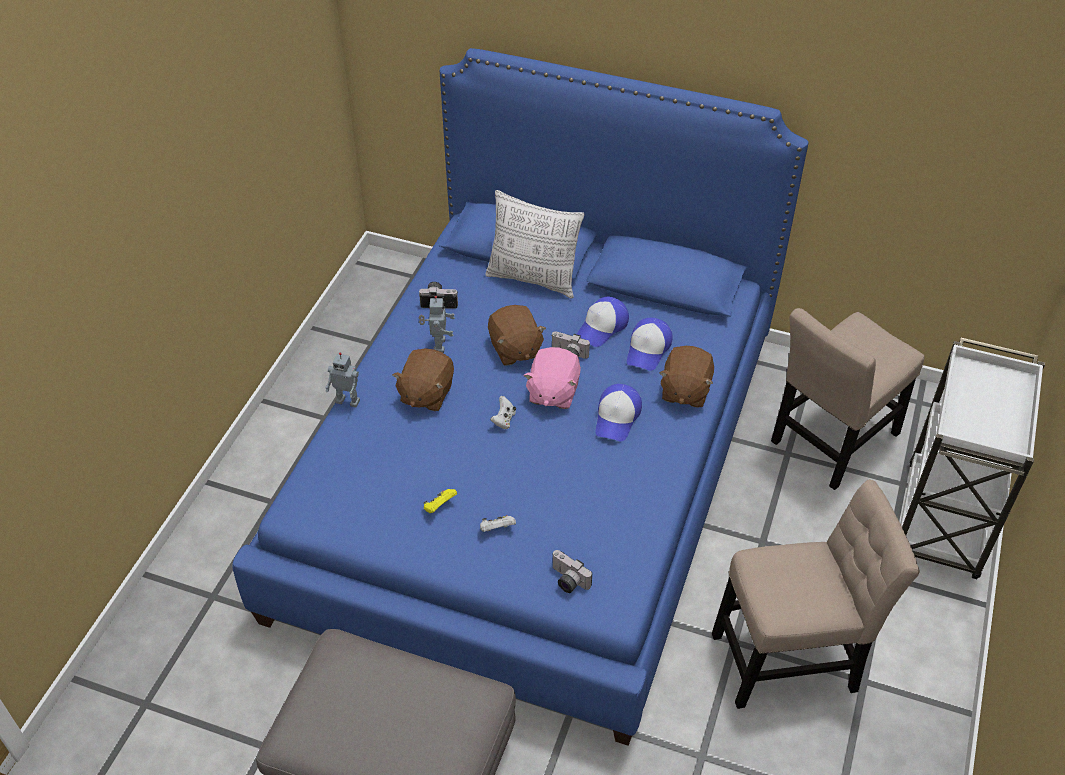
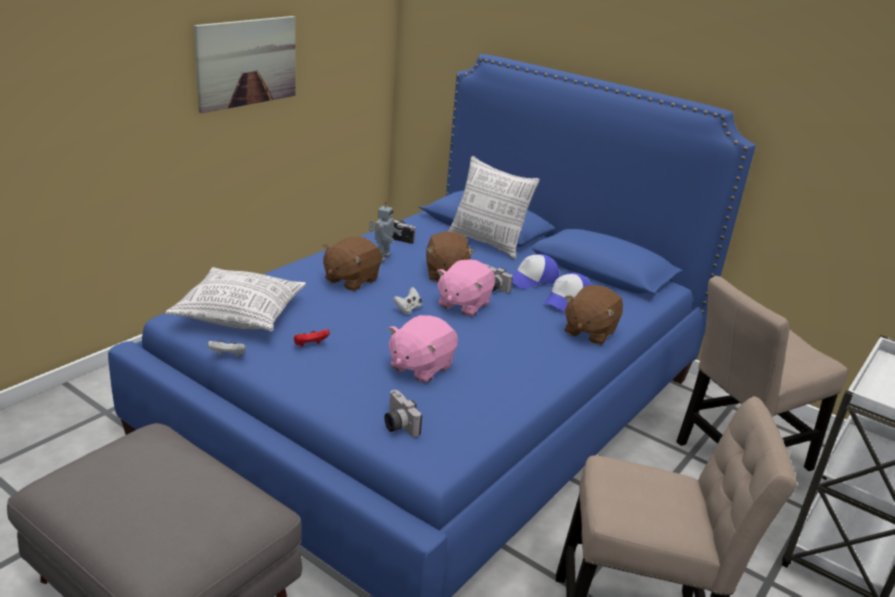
camera: 15 degrees right, 20 degrees down
toy robot [325,352,360,407] -> none
yellow game controller [423,489,457,513] -> red game controller [294,329,330,347]
white game controller [480,515,516,532] -> white game controller moved to [207,340,246,356]
cap [595,384,642,441] -> none
none -> pillow [165,267,306,331]
none -> picture [194,16,295,113]
none -> pink plush toy [388,315,458,383]

